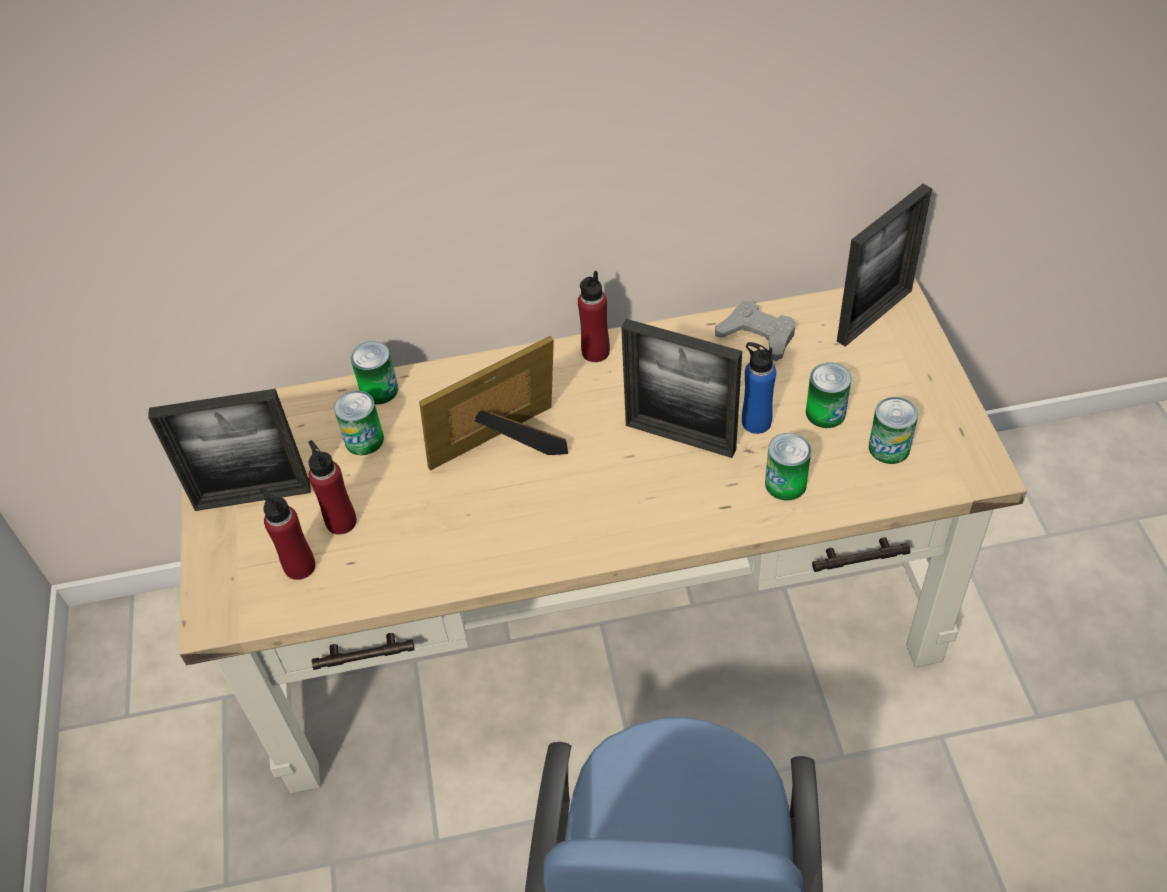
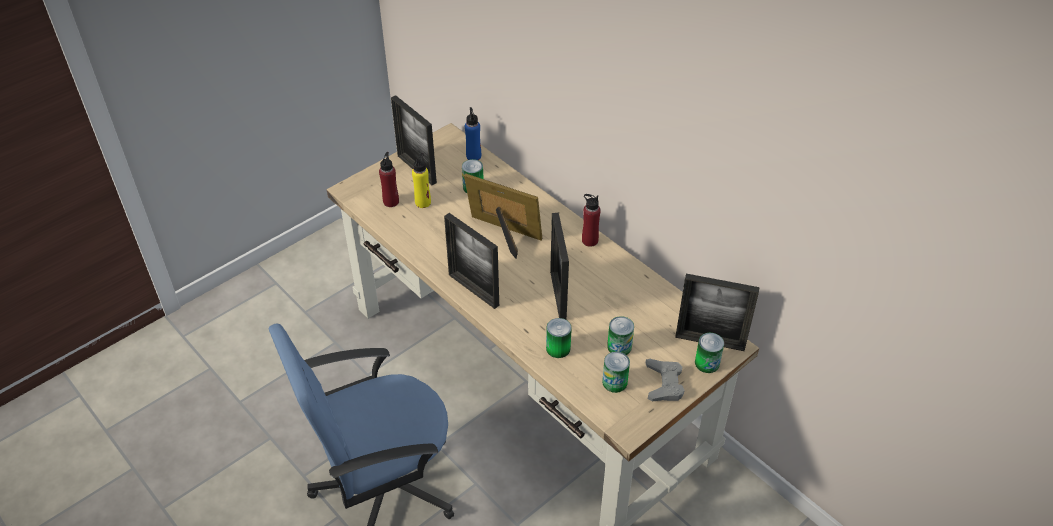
camera: 55 degrees right, 5 degrees down
red bottle [308,440,357,535] -> yellow bottle [412,153,431,208]
can [351,341,398,404] -> can moved to [695,333,724,373]
grey game controller [715,301,795,361] -> grey game controller moved to [645,359,685,401]
blue bottle [742,342,776,434] -> blue bottle moved to [465,107,481,160]
none -> picture frame [444,213,499,309]

